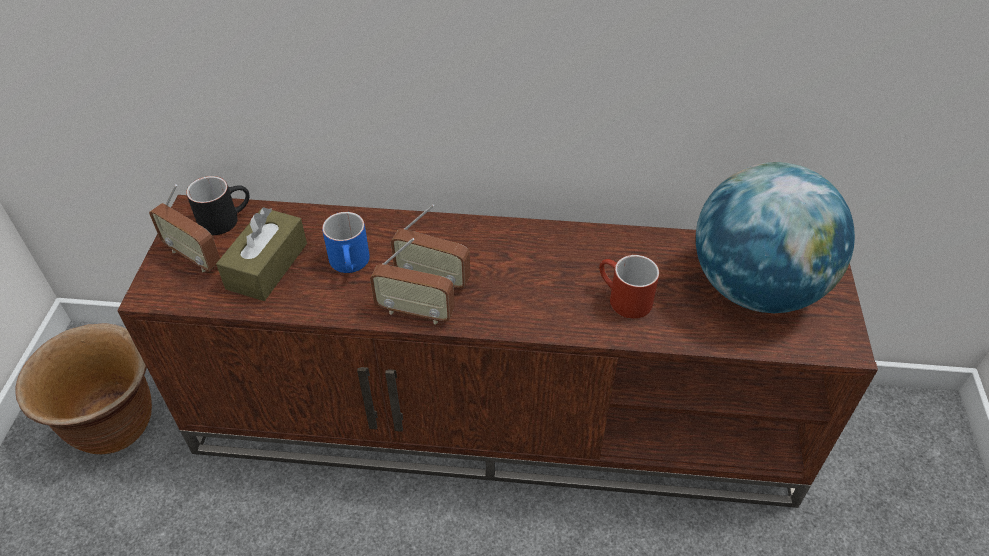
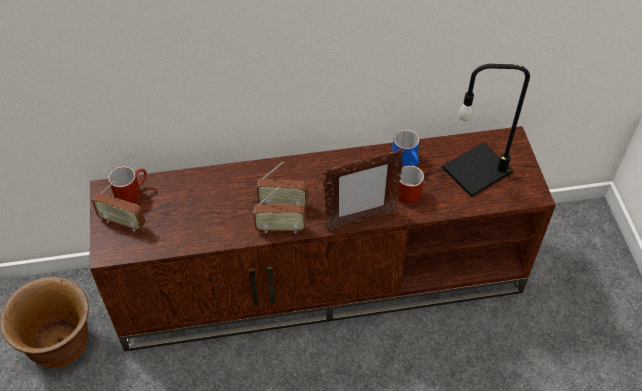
camera: 15 degrees left, 5 degrees up
black mug [186,176,249,235] -> red mug [108,166,147,203]
brown tissue box [216,207,307,301] -> none
blue mug [322,212,370,273] -> blue mug moved to [392,129,420,167]
globe [696,162,855,313] -> black table lamp [442,64,530,197]
none -> picture frame [323,148,404,229]

